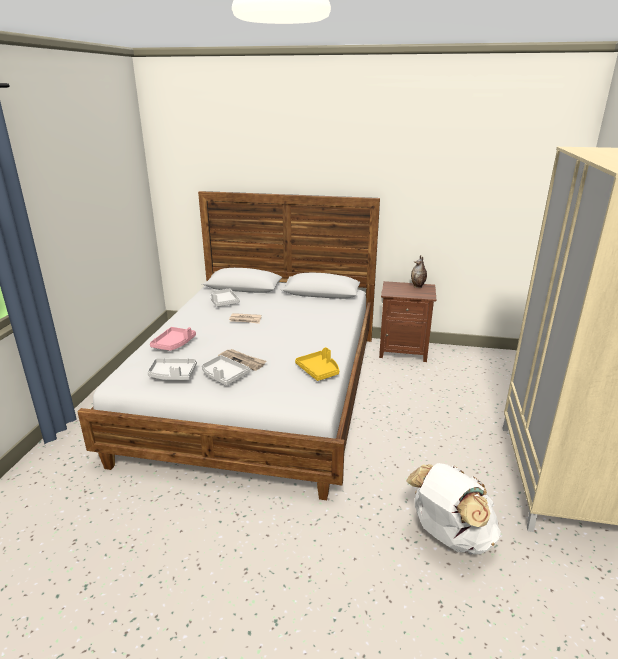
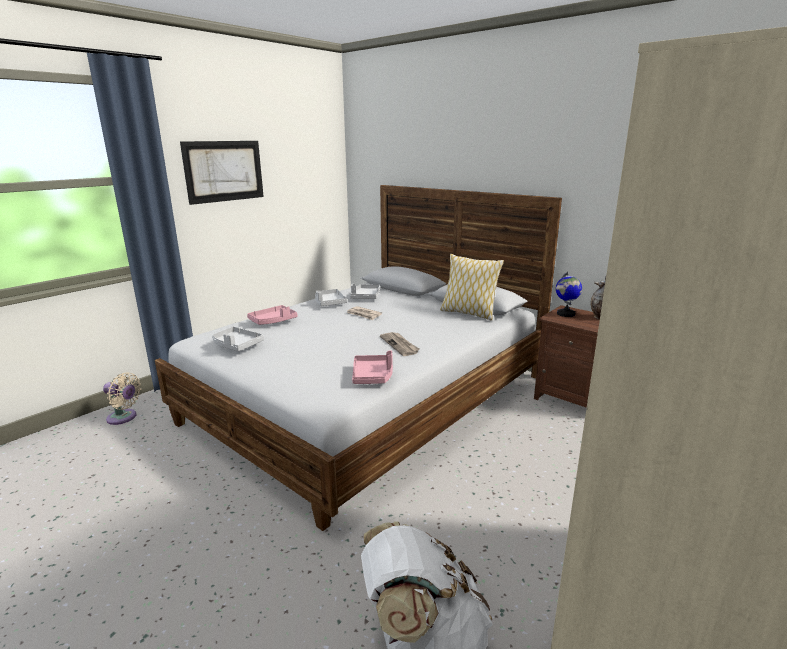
camera: 30 degrees right, 5 degrees down
grey tray [202,355,250,385] -> grey tray moved to [315,289,347,306]
newspaper [218,349,266,371] -> newspaper moved to [380,332,419,356]
yellow tray [295,347,339,381] -> pink tray [352,351,393,384]
none -> beige fan [103,373,141,425]
none -> picture [180,141,264,205]
none -> pillow [440,254,504,321]
none -> globe [556,272,582,317]

